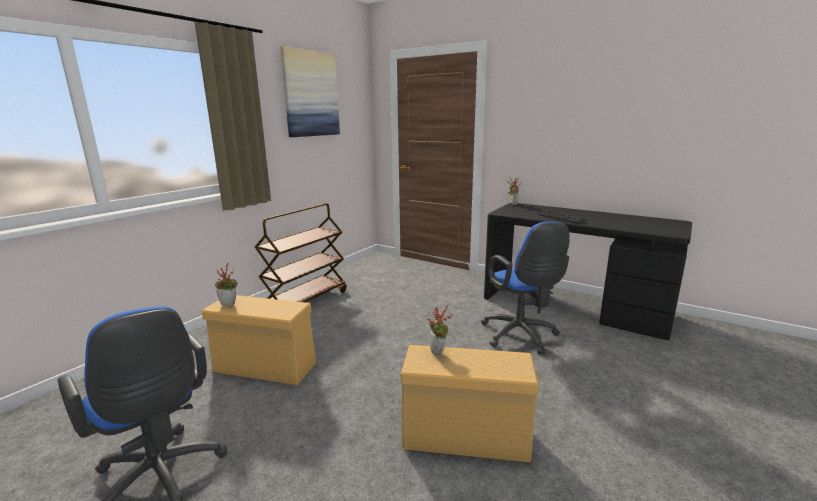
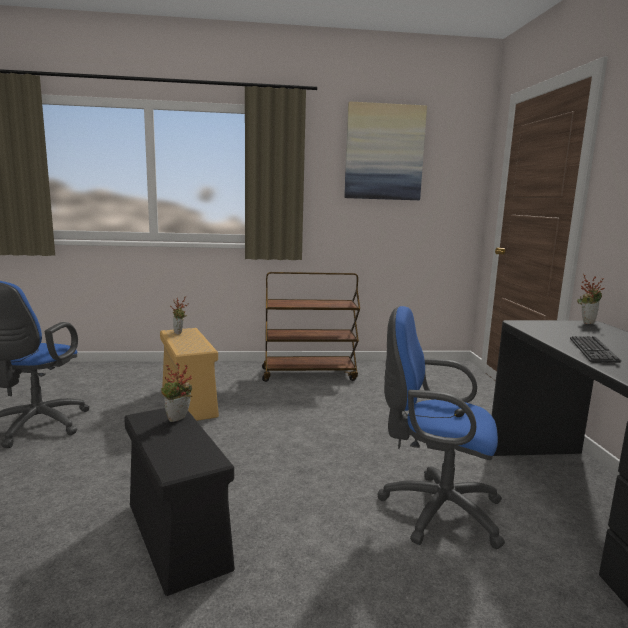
camera: 50 degrees right, 5 degrees down
beige storage box [401,345,539,462] -> black storage box [124,408,235,596]
blue office chair [481,221,570,355] -> blue office chair turned 75 degrees clockwise [377,306,505,549]

